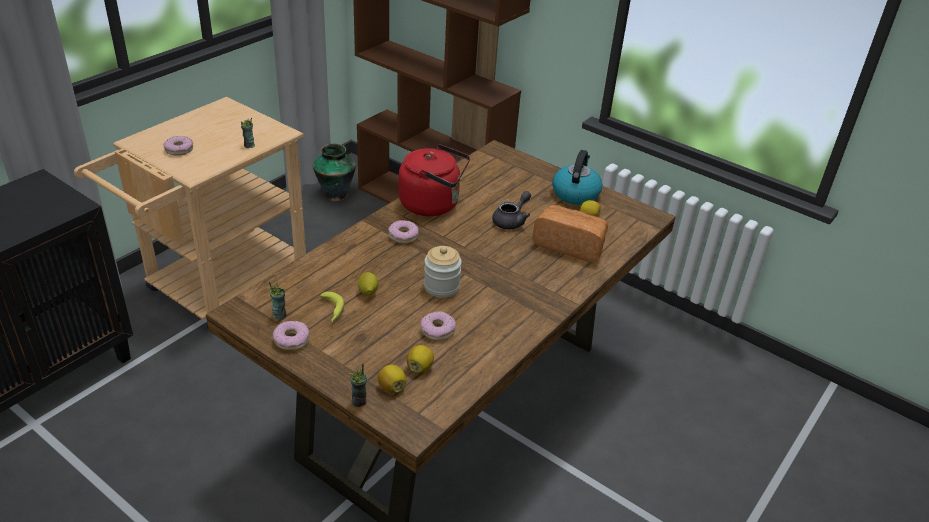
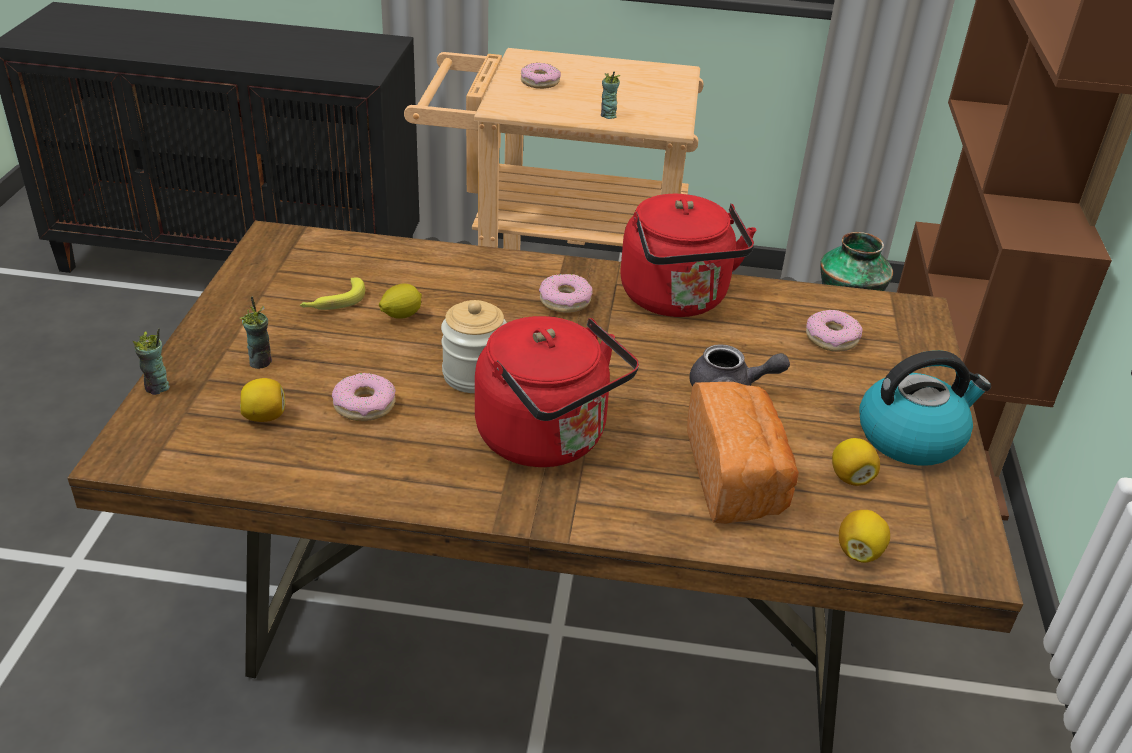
camera: 60 degrees right, 0 degrees up
cup [269,282,286,320] -> cup moved to [240,297,272,369]
donut [273,321,310,350] -> donut moved to [806,310,863,352]
lemon [378,365,407,393] -> lemon moved to [839,510,890,563]
none -> red kettle [475,316,639,467]

